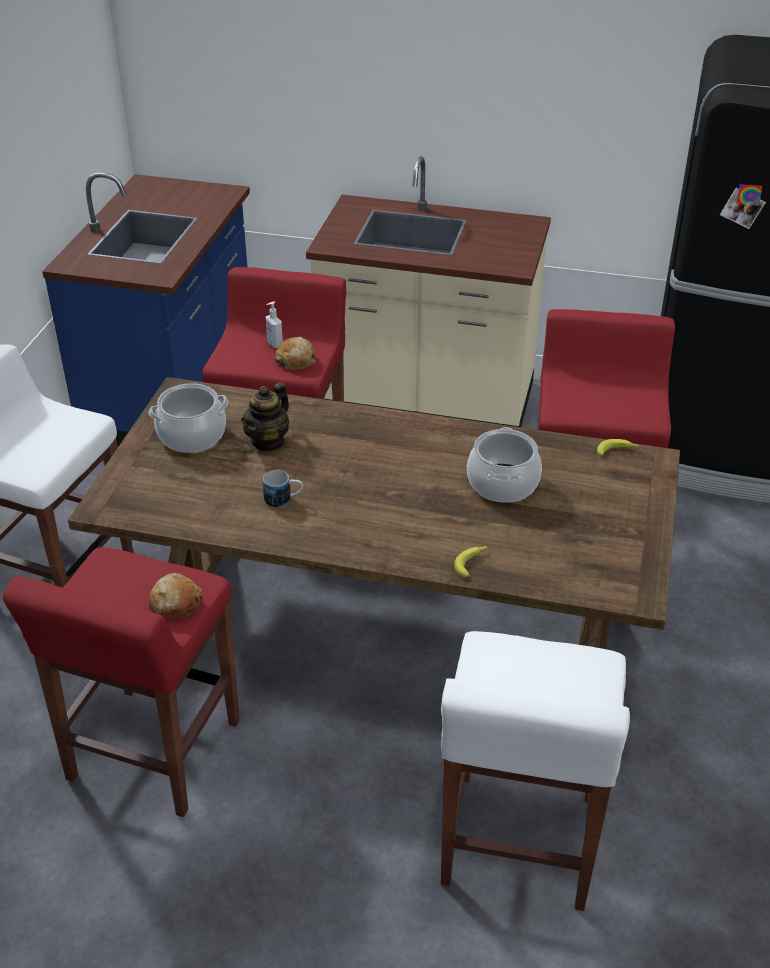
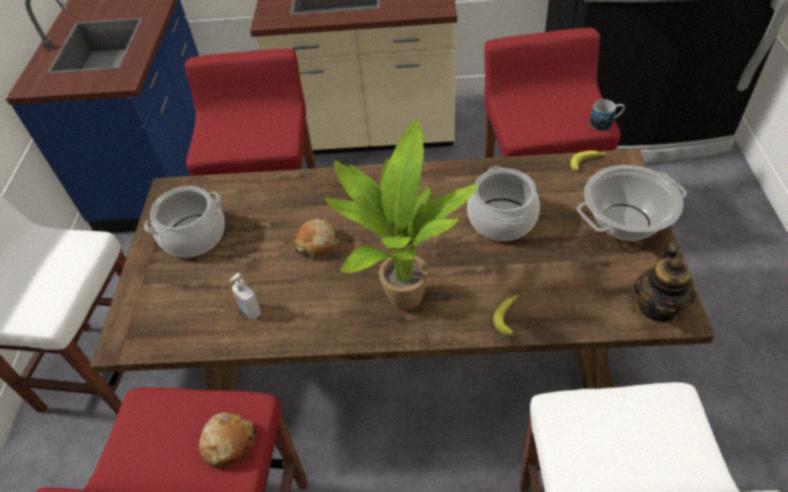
camera: 10 degrees left, 10 degrees up
teapot [241,382,289,452] -> teapot moved to [634,242,696,323]
mug [263,470,303,508] -> mug moved to [590,99,625,131]
soap dispenser [266,301,283,348] -> soap dispenser moved to [230,273,261,319]
bread [274,337,315,369] -> bread moved to [295,219,339,258]
none -> potted plant [325,119,478,310]
none -> cooking pot [577,165,687,241]

